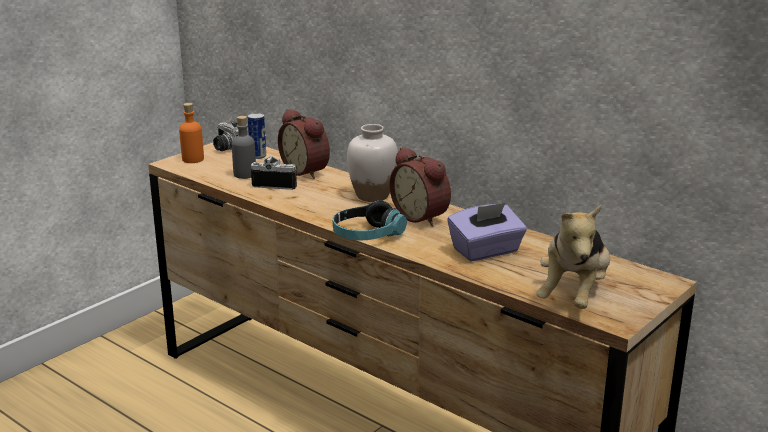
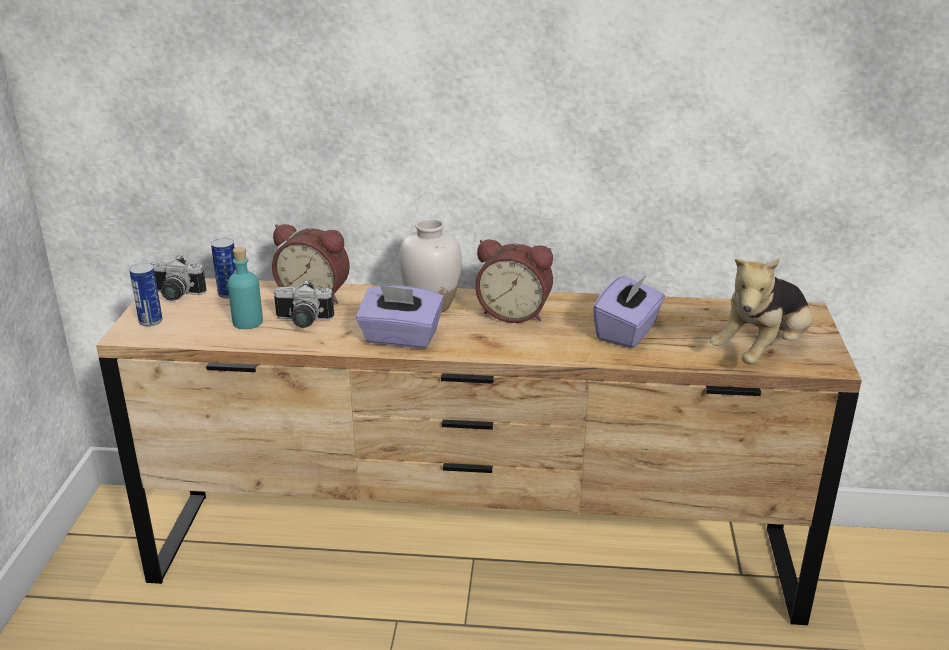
camera: 35 degrees left, 5 degrees up
orange bottle [179,103,204,163] -> can [129,263,163,327]
grey bottle [232,116,256,179] -> turquoise bottle [228,247,263,329]
camera [251,156,297,190] -> camera turned 150 degrees counterclockwise [274,280,334,328]
headphones [333,200,407,241] -> none
plush toy [536,205,610,309] -> plush toy turned 60 degrees clockwise [710,258,812,365]
none -> purple tissue box [356,285,444,349]

